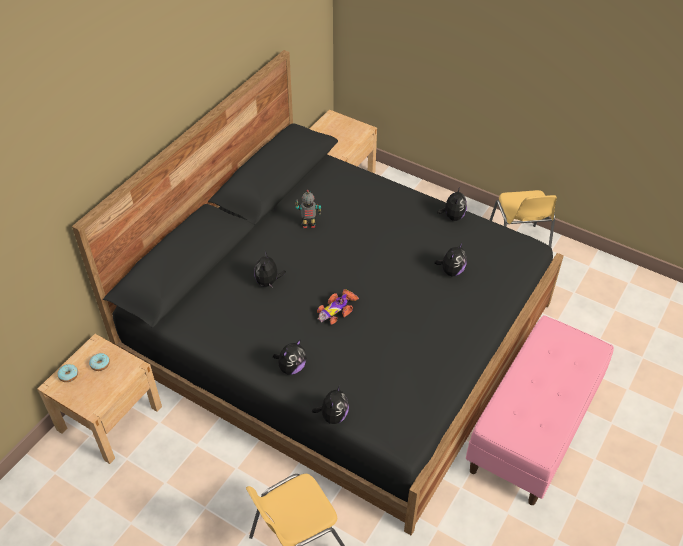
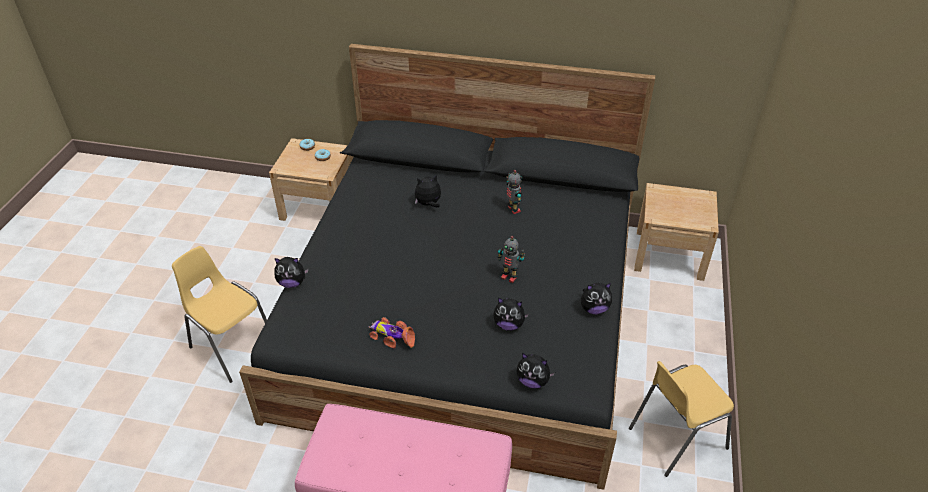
camera: 70 degrees right, 5 degrees down
plush toy [273,340,307,375] -> plush toy moved to [517,353,555,389]
toy car [317,289,359,325] -> toy car moved to [368,317,415,349]
none -> toy robot [497,236,525,283]

